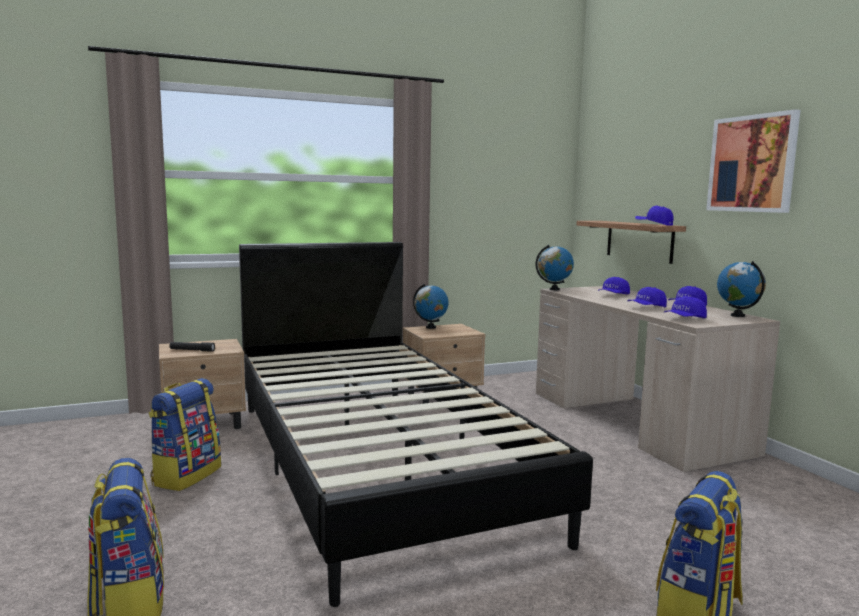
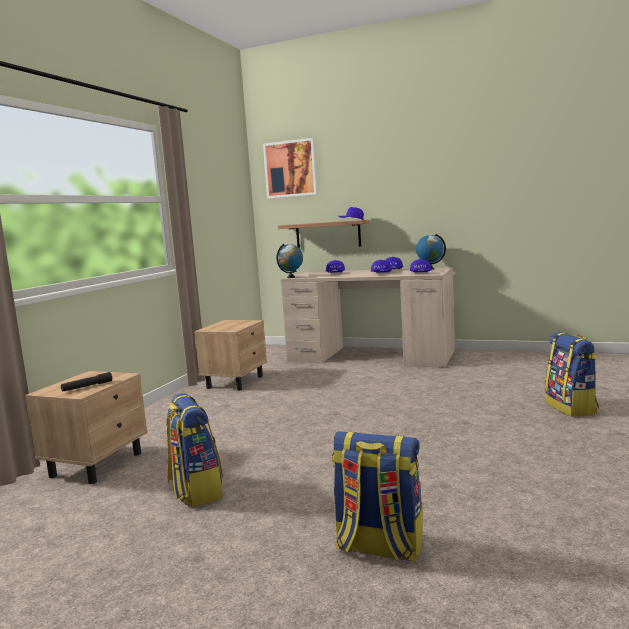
camera: 45 degrees left, 0 degrees up
black bed [239,242,593,607] -> none
globe [413,284,449,329] -> none
picture [706,109,801,213] -> picture moved to [263,138,318,199]

